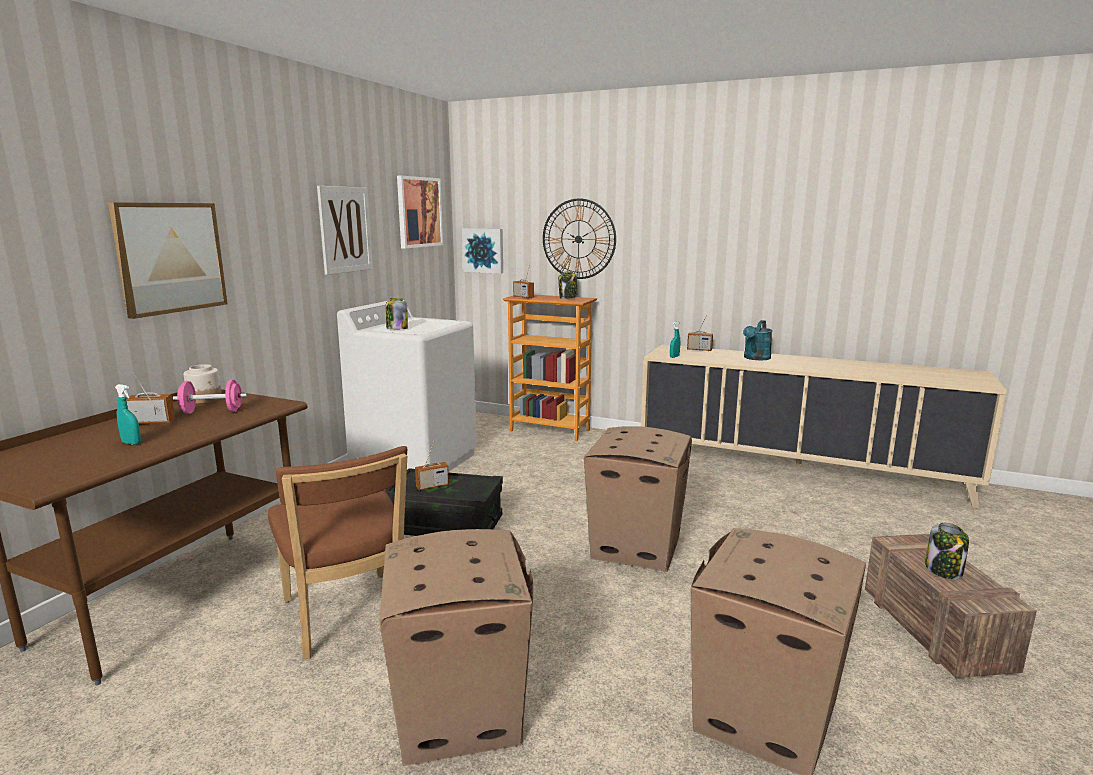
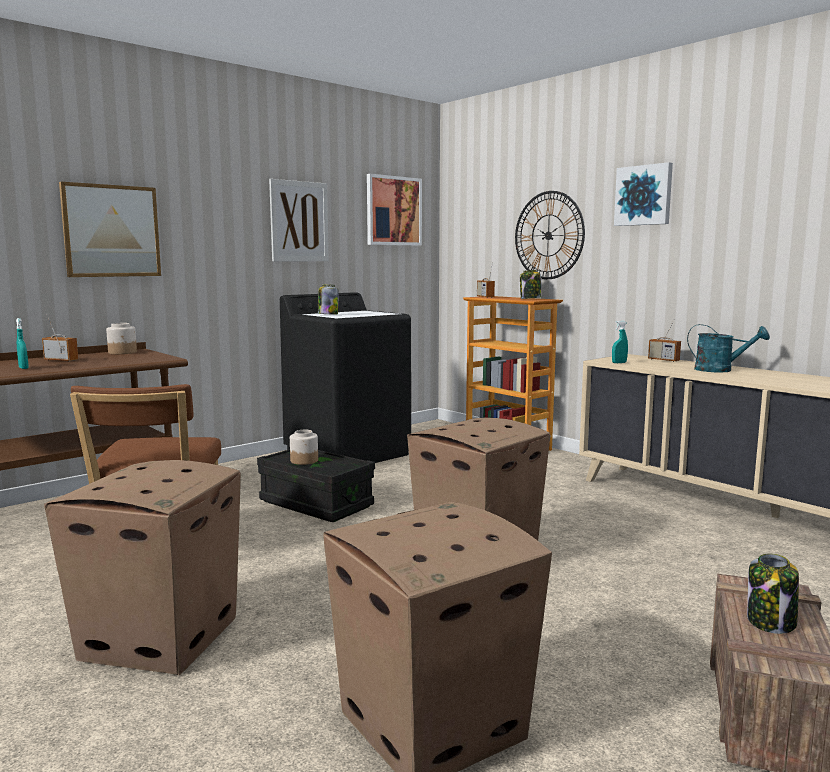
camera: 25 degrees right, 5 degrees down
pink dumbbell [173,380,247,414] -> none
white washing machine [337,300,477,472] -> black washing machine [280,292,411,463]
radio [415,442,449,490] -> jar [290,430,318,465]
picture [462,228,503,274] -> picture moved to [614,162,673,226]
turquoise watering can [743,320,772,360] -> turquoise watering can turned 120 degrees counterclockwise [687,324,770,372]

